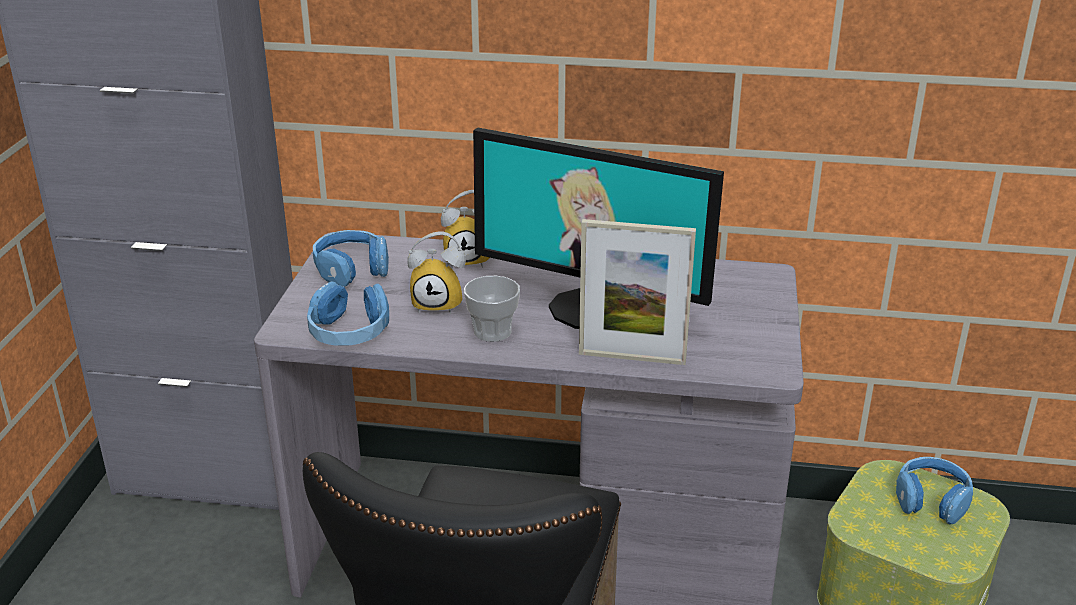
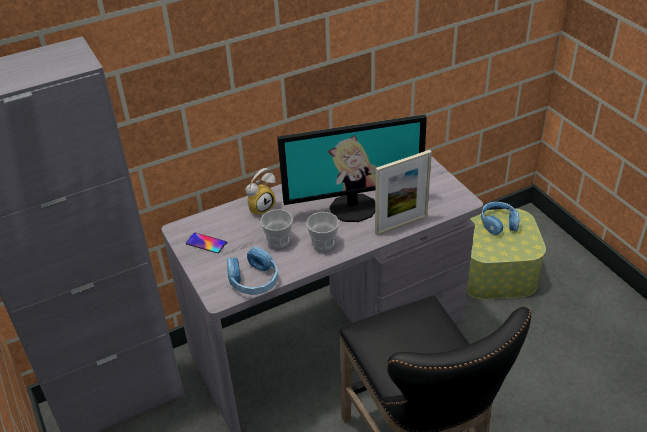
camera: 35 degrees left, 10 degrees up
blue headphones [313,230,389,287] -> phone [186,233,227,253]
alarm clock [407,231,466,314] -> cup [260,209,293,248]

